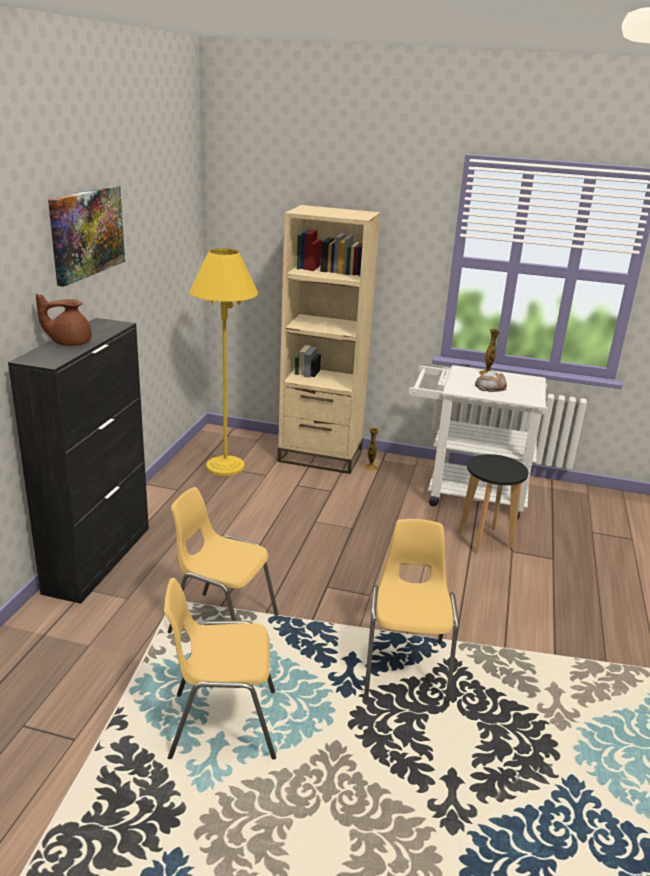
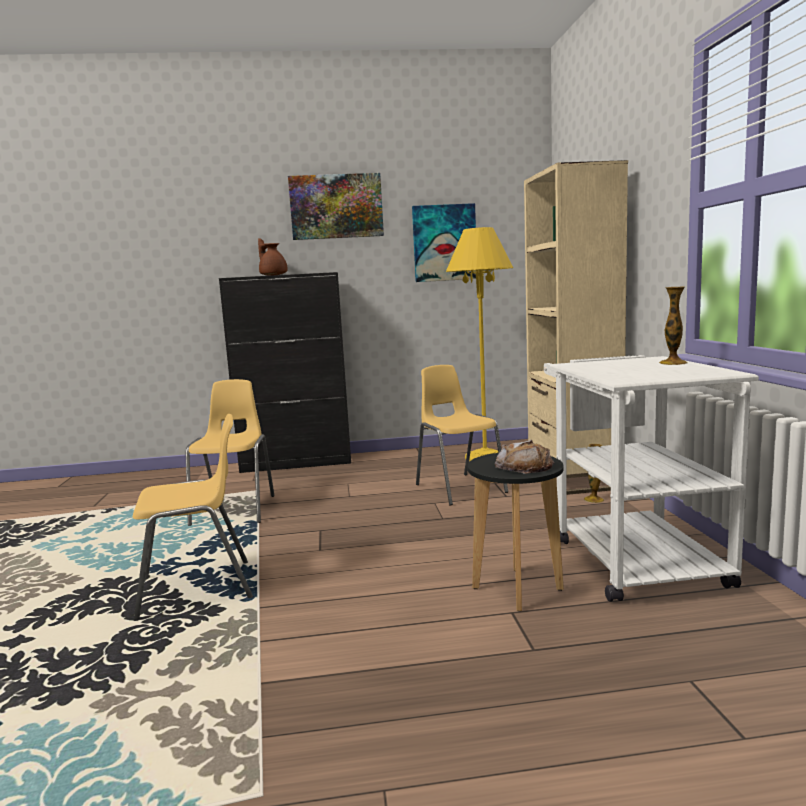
camera: 70 degrees right, 15 degrees down
yellow chair [164,578,276,760] -> yellow chair moved to [416,365,508,506]
bread [475,371,507,392] -> bread moved to [495,440,554,474]
none -> picture [412,203,476,282]

